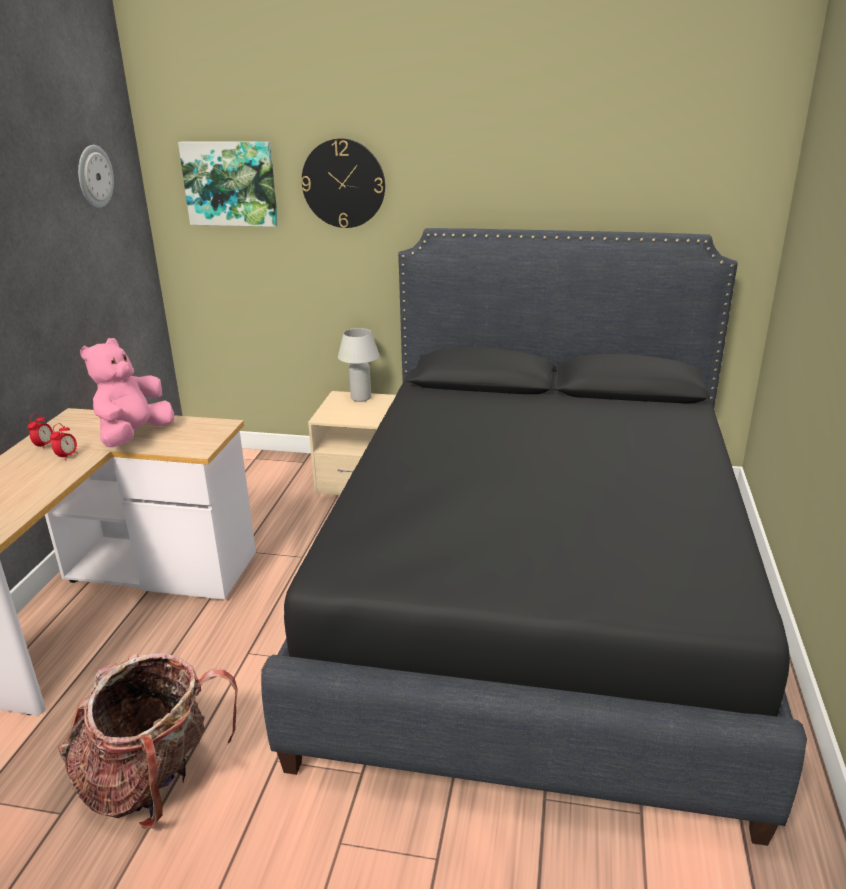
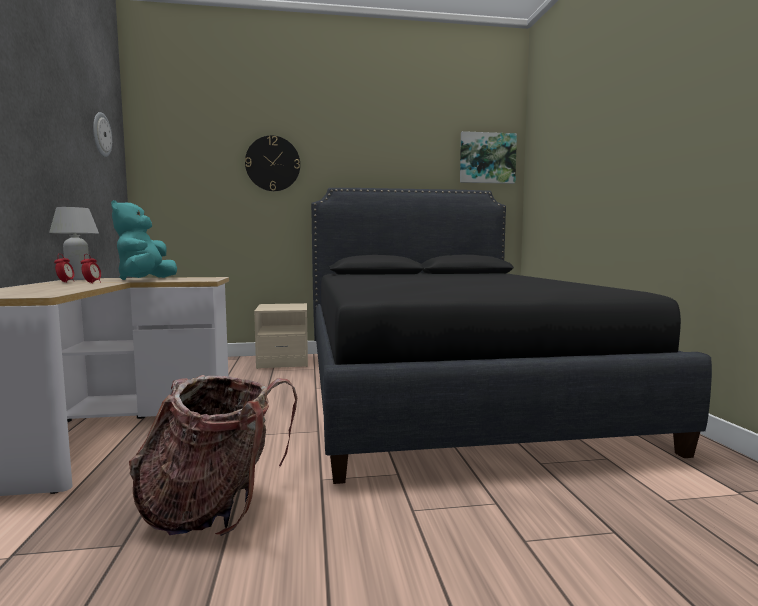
camera: 20 degrees left, 20 degrees down
pink plush toy [80,338,174,447] -> turquoise plush toy [111,200,177,280]
picture [178,141,278,227] -> picture moved to [460,131,517,184]
white table lamp [338,328,380,402] -> white table lamp moved to [49,207,99,280]

